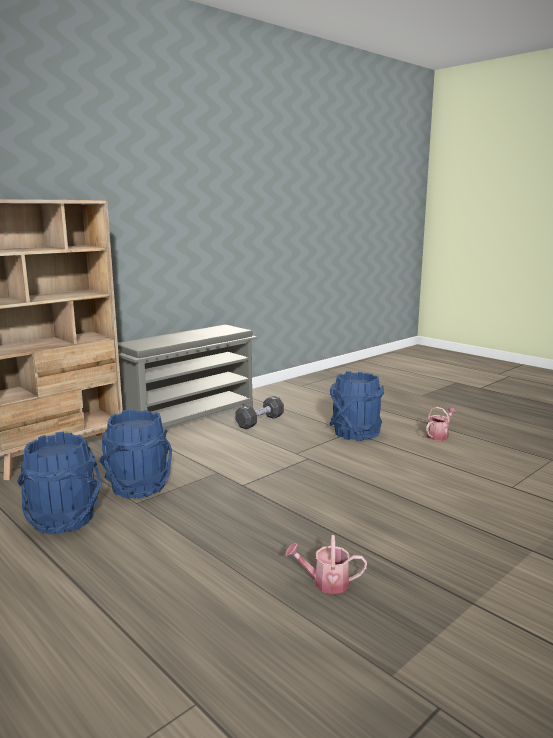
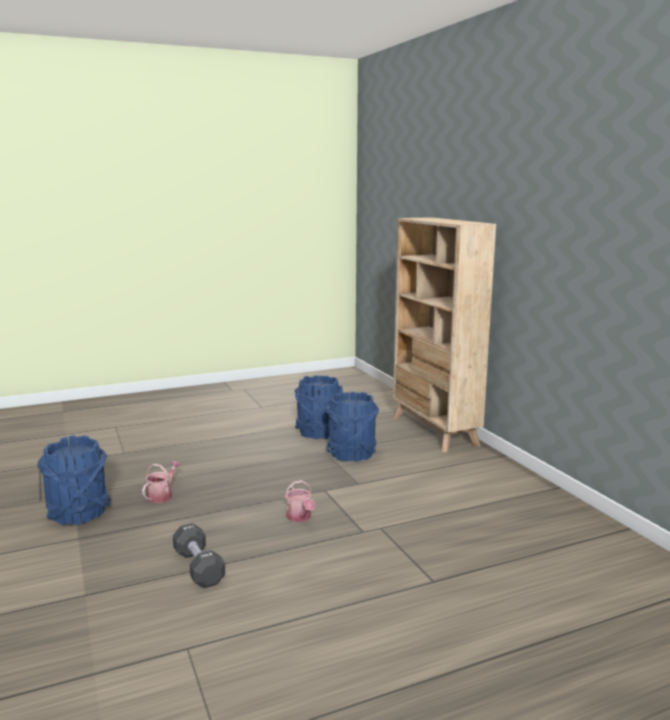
camera: 110 degrees right, 0 degrees up
grey shoe rack [118,325,257,428] -> none
black dumbbell [235,396,284,429] -> black dumbbell moved to [173,523,225,588]
blue bucket [330,371,384,441] -> blue bucket moved to [37,435,111,525]
watering can [426,407,457,441] -> watering can moved to [285,480,315,522]

